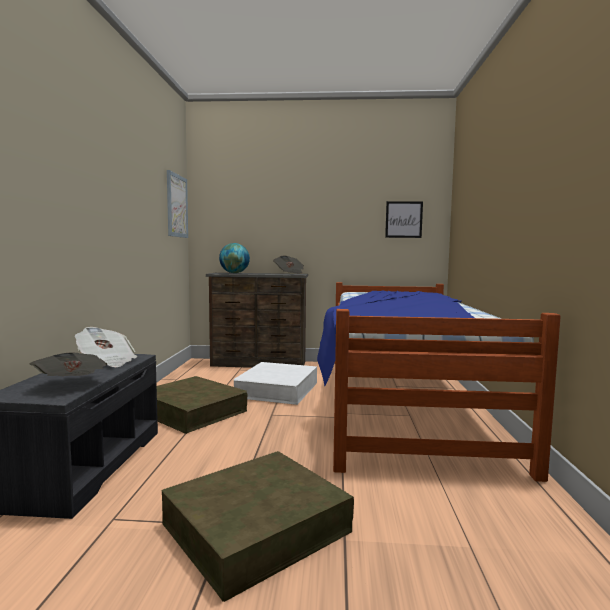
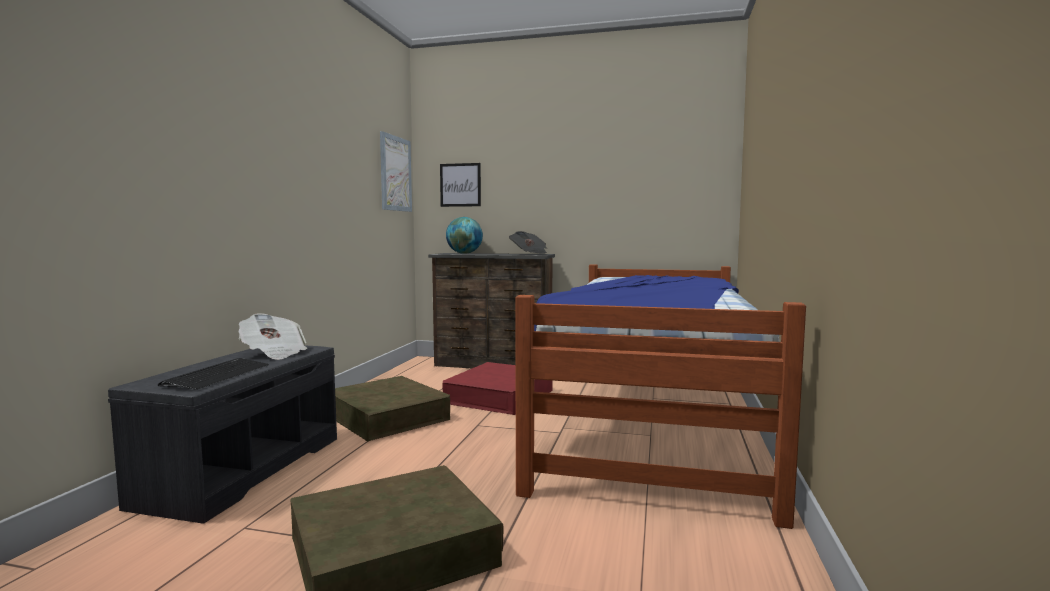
camera: 10 degrees right, 0 degrees up
newspaper [30,352,107,376] -> keyboard [158,358,269,390]
white storage box [234,362,317,405] -> red storage box [442,362,553,415]
picture [385,201,423,238] -> picture moved to [440,163,481,207]

